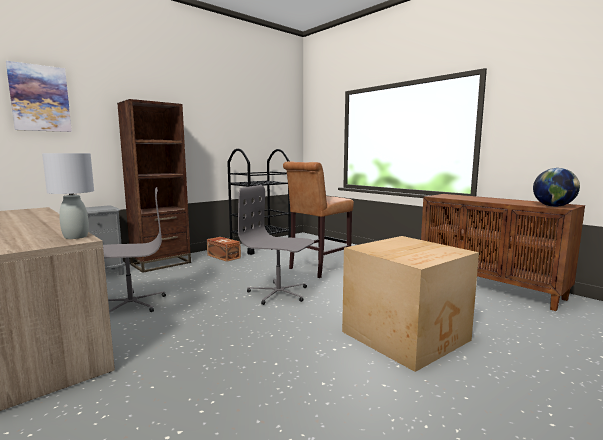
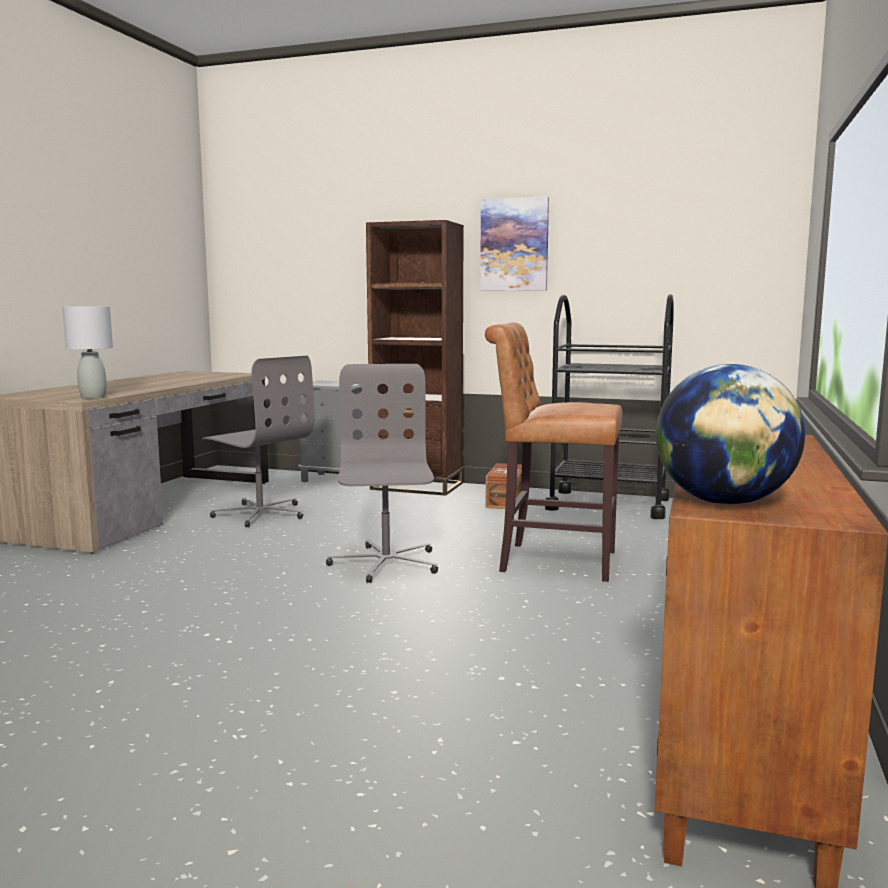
camera: 60 degrees right, 0 degrees up
picture [6,61,72,132] -> picture moved to [480,196,549,291]
cardboard box [342,236,479,372] -> none

